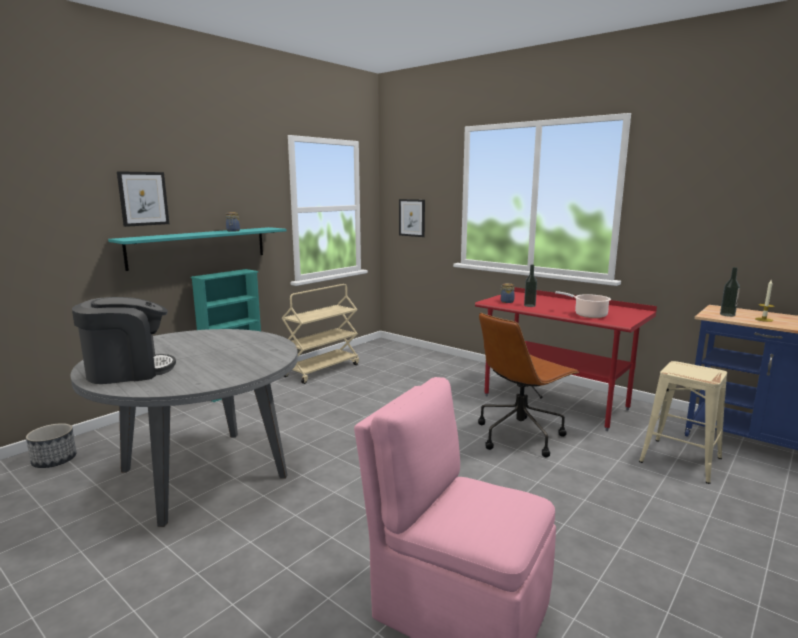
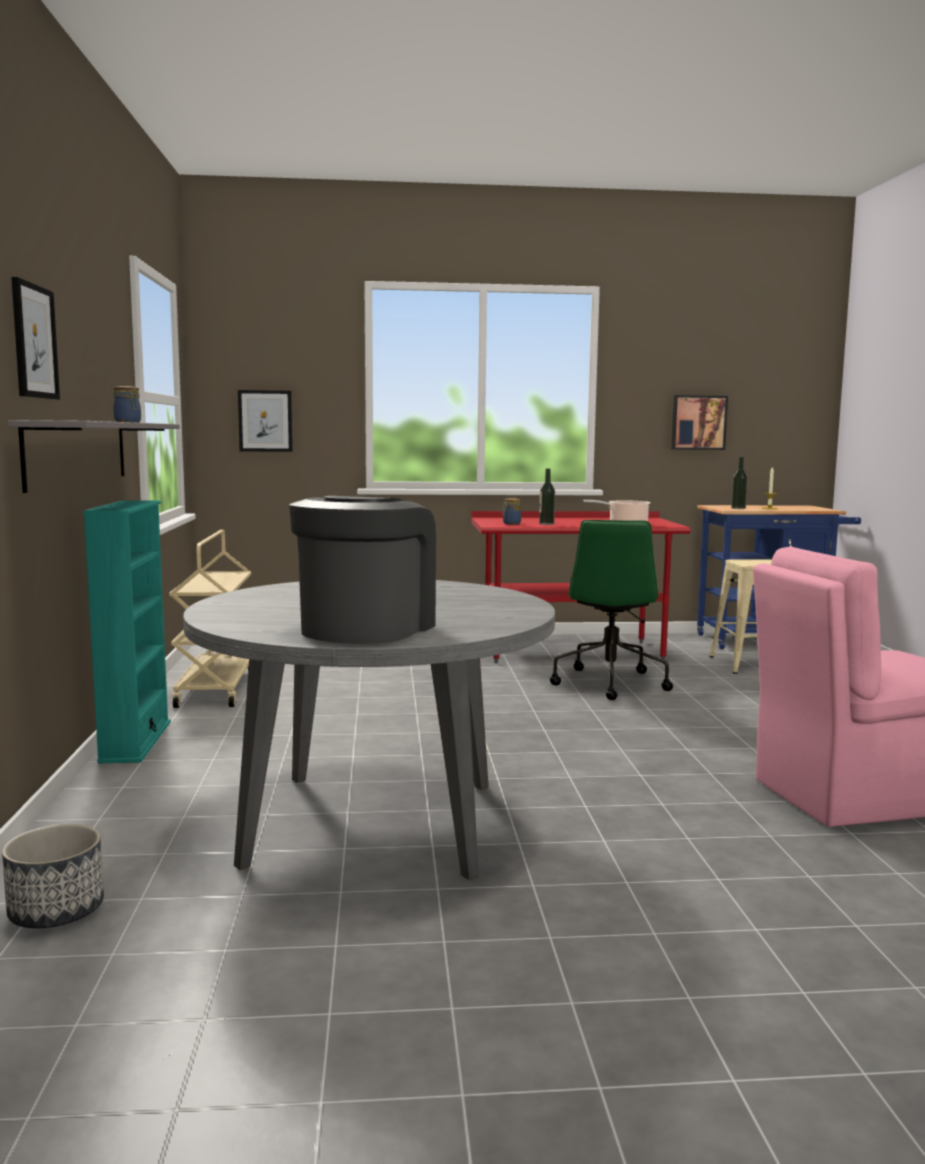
camera: 45 degrees left, 5 degrees down
turquoise shelf [108,227,286,271] -> grey shelf [7,420,180,493]
brown office chair [478,313,579,458] -> green office chair [550,520,673,700]
none -> picture [671,395,728,450]

